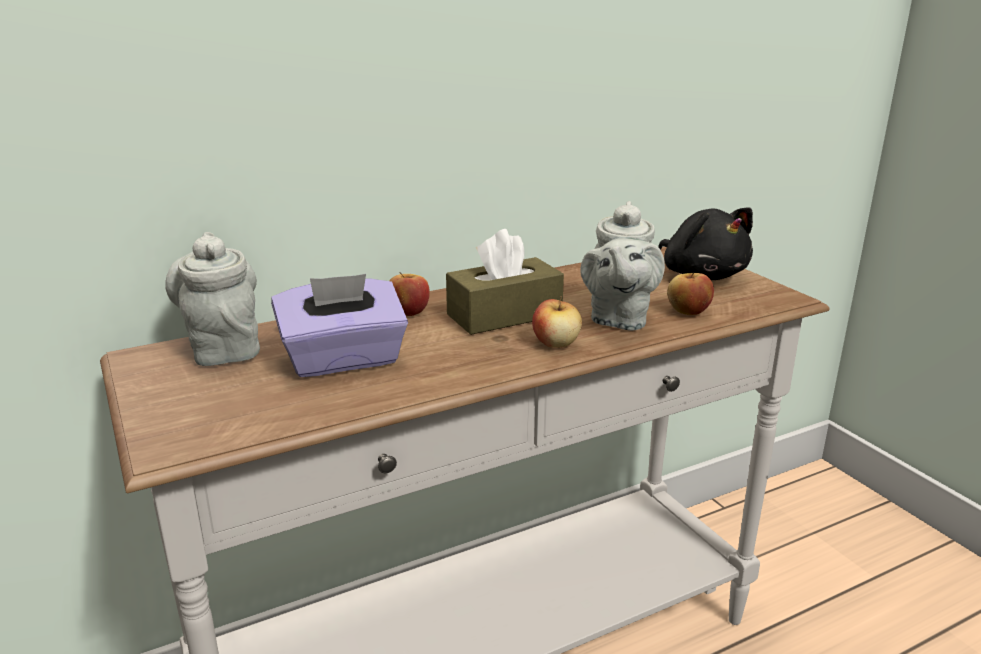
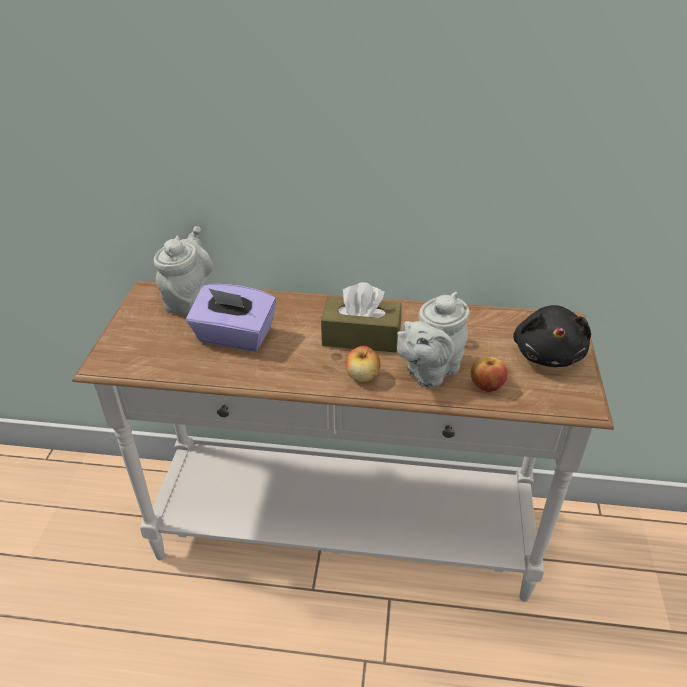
camera: 35 degrees right, 15 degrees up
apple [389,272,430,316] -> none

